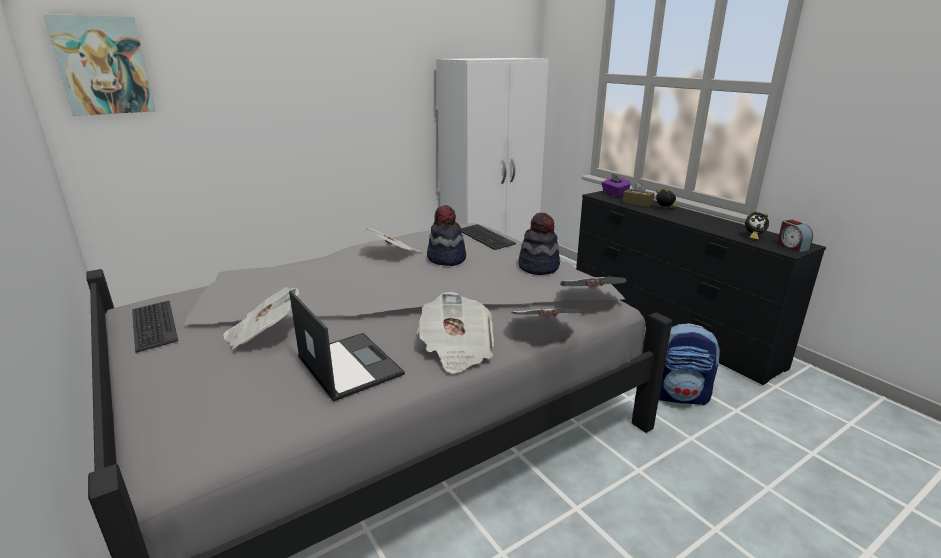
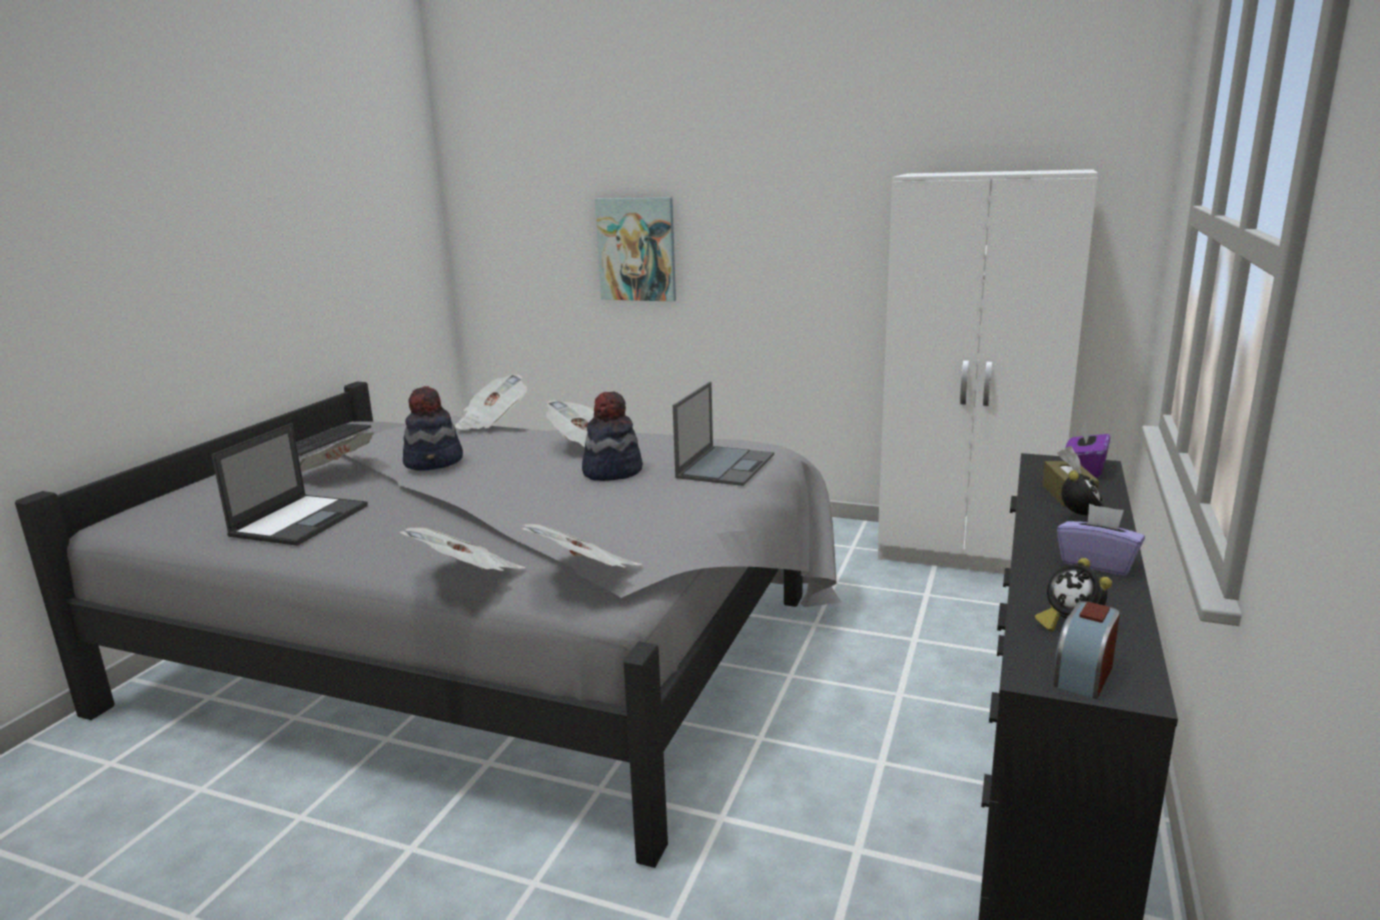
camera: 55 degrees right, 5 degrees down
picture [43,14,156,116] -> picture moved to [595,197,676,302]
newspaper [417,292,494,374] -> newspaper moved to [455,374,527,430]
keyboard [461,224,516,250] -> laptop [673,382,774,486]
hat [519,212,560,275] -> hat moved to [403,386,463,471]
backpack [659,323,720,405] -> none
none -> purple tissue box [1057,504,1145,576]

